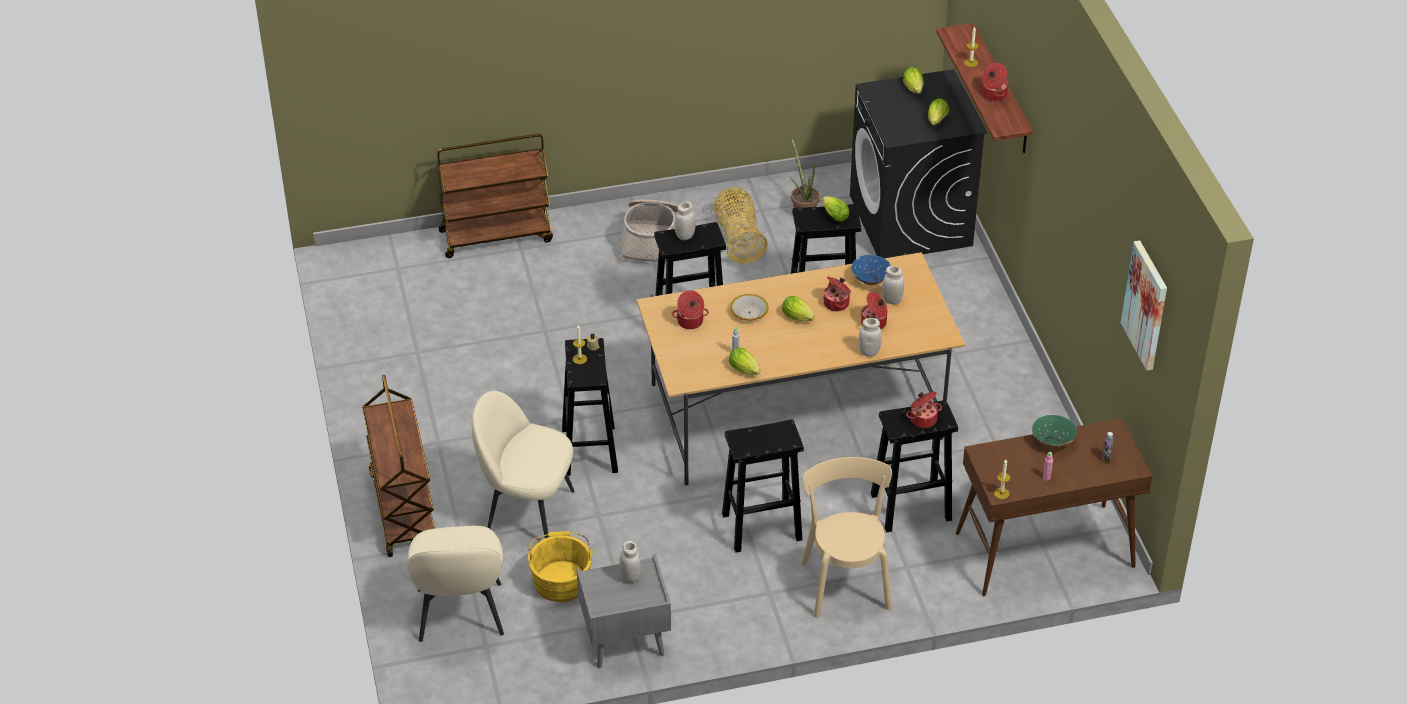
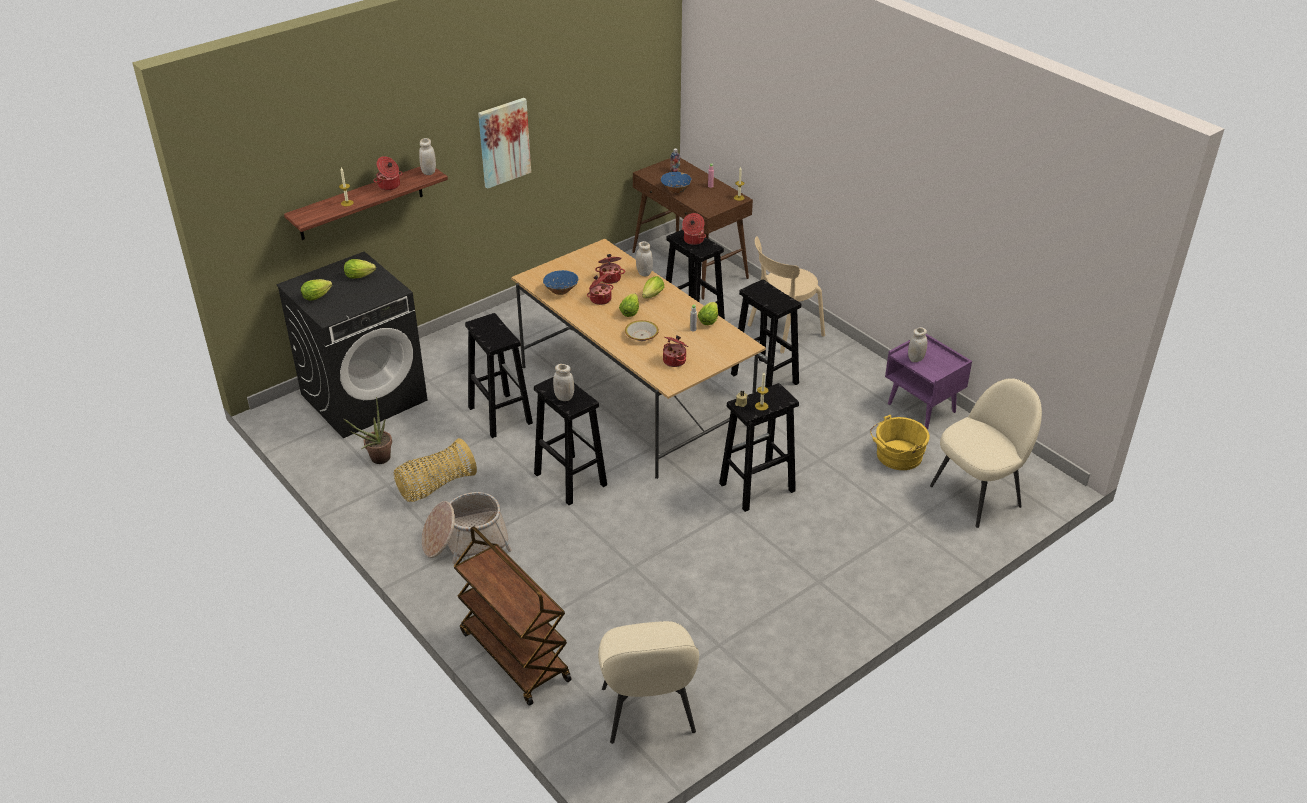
camera: 115 degrees left, 5 degrees down
brown cart [362,375,435,557] -> none
beige chair [471,391,575,538] -> beige chair moved to [598,621,699,744]
grey nightstand [577,554,671,668] -> purple nightstand [885,334,972,429]
lettuce [822,196,849,222] -> lettuce moved to [642,276,664,298]
white jar [882,266,904,305] -> white jar moved to [419,138,436,175]
green bowl [1032,415,1077,449] -> blue bowl [661,172,692,193]
picture [1121,240,1167,371] -> picture moved to [478,98,531,189]

